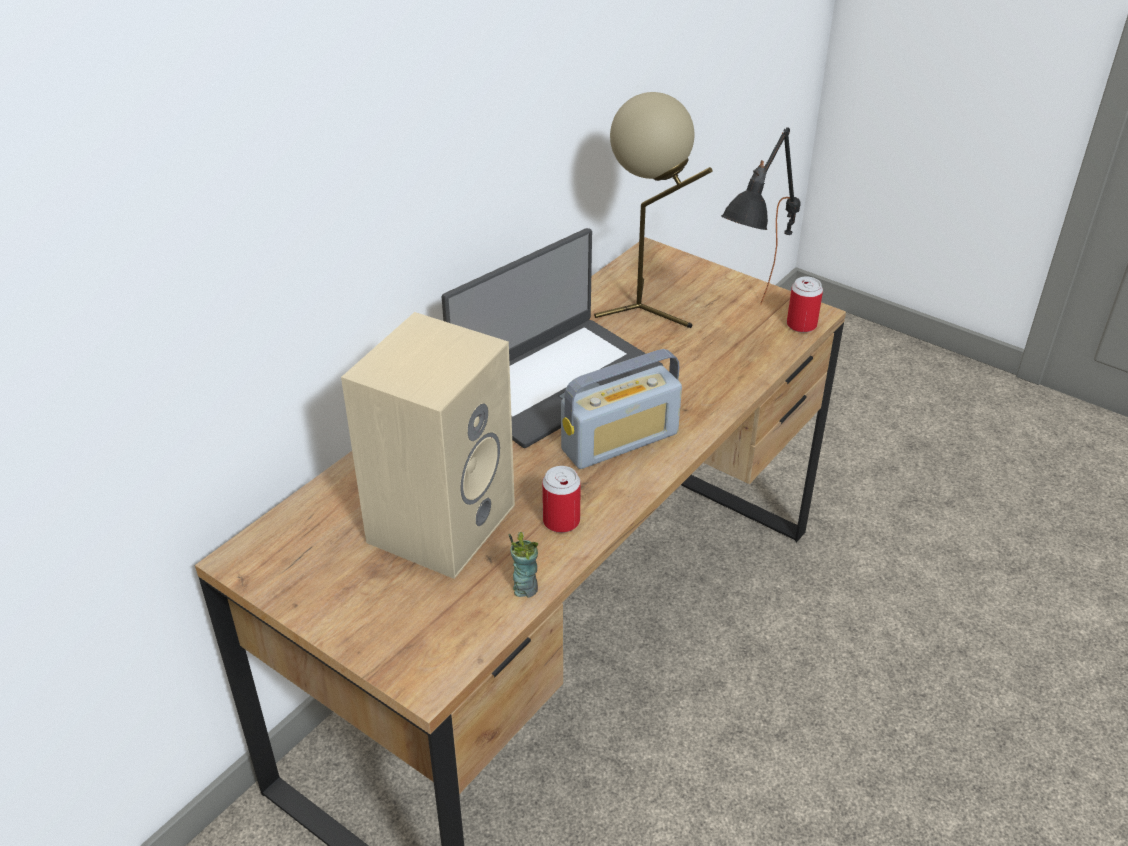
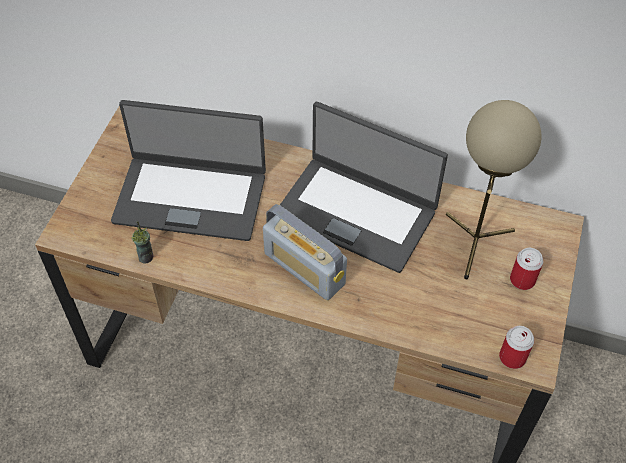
camera: 70 degrees right, 15 degrees up
beige speaker [341,312,515,579] -> laptop [111,100,266,241]
can [542,466,581,533] -> can moved to [510,248,543,290]
black table lamp [721,127,801,305] -> none

